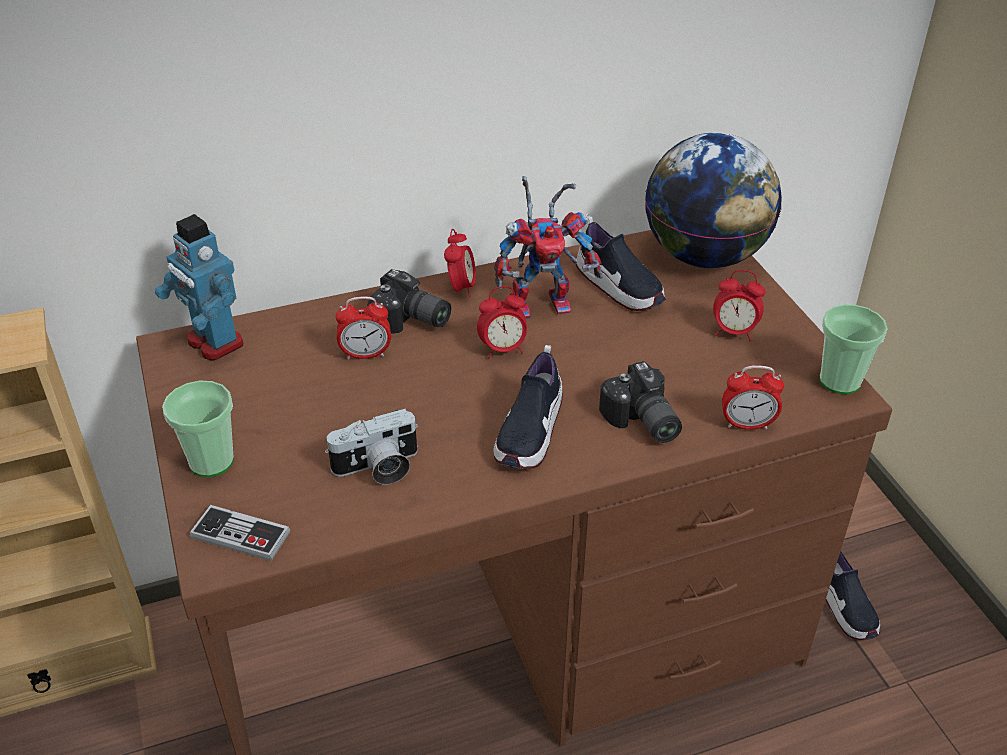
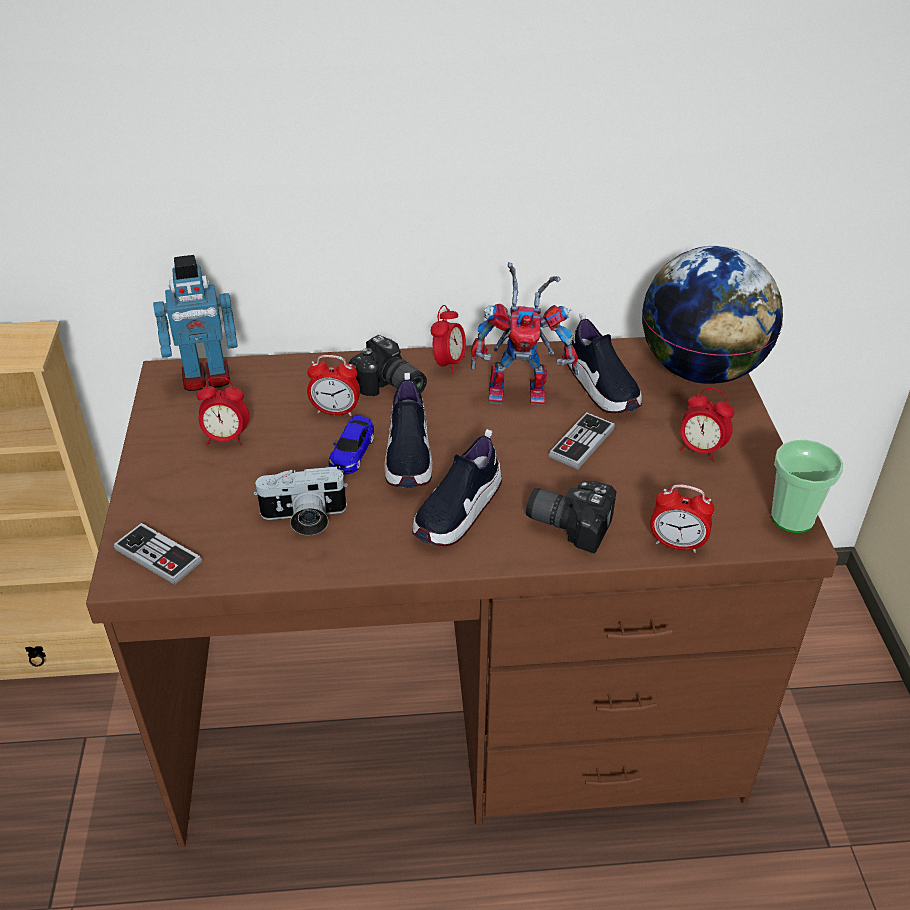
camera: 15 degrees right, 0 degrees up
toy robot [155,214,243,361] -> toy robot turned 75 degrees counterclockwise [153,255,238,391]
cup [162,381,234,477] -> none
alarm clock [477,286,527,358] -> alarm clock moved to [197,377,249,446]
camera [599,361,682,443] -> camera turned 120 degrees clockwise [526,481,616,554]
shoe [826,551,880,640] -> shoe moved to [384,373,432,488]
none -> toy car [329,416,374,475]
none -> game controller [549,412,615,469]

